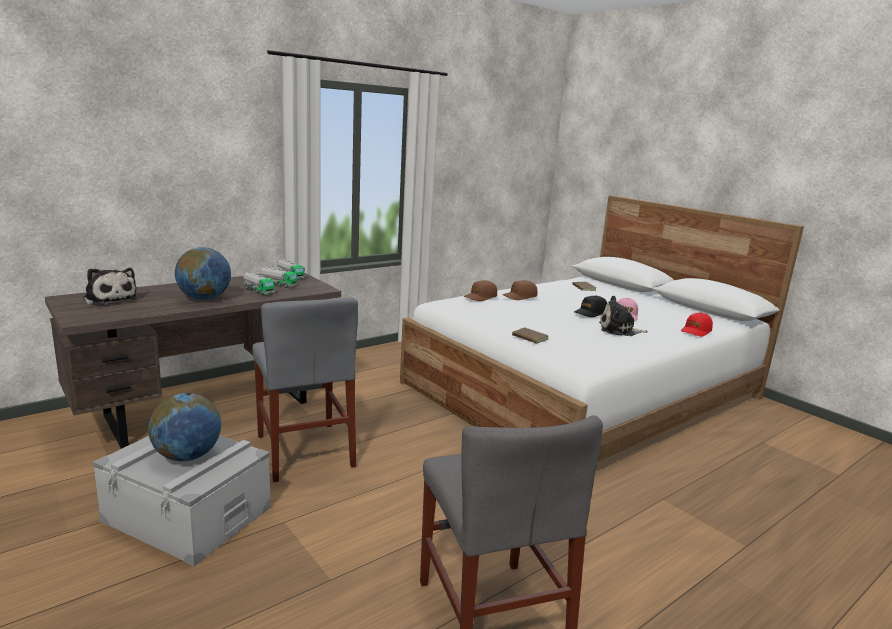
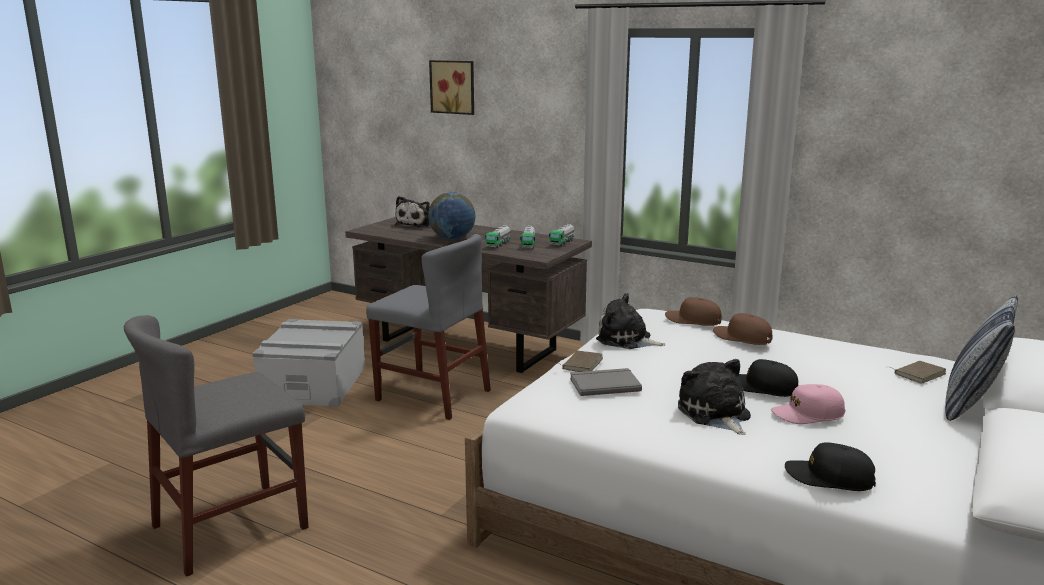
camera: 70 degrees right, 0 degrees up
globe [148,393,221,461] -> none
grey chair [252,297,358,482] -> grey chair turned 105 degrees counterclockwise [366,234,491,420]
red cap [681,313,713,337] -> black cap [785,442,876,491]
none -> picture [429,60,474,115]
none -> grey book [570,368,642,396]
none -> plush toy [596,293,666,349]
none -> pillow [945,295,1018,421]

